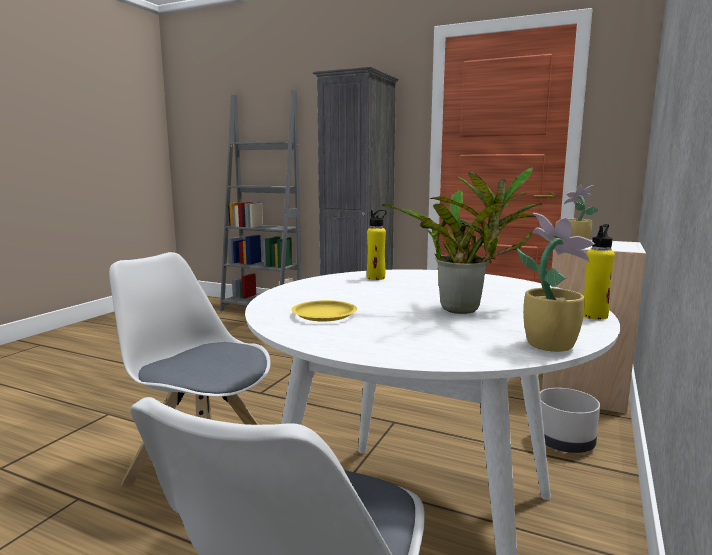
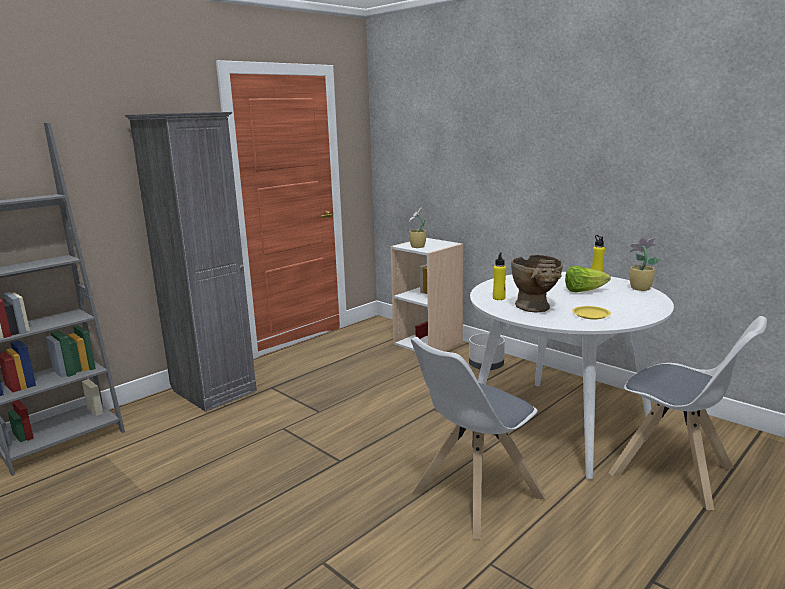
camera: 70 degrees left, 5 degrees up
potted plant [381,167,544,314] -> lettuce [565,266,611,292]
none -> beige vase [511,255,563,313]

